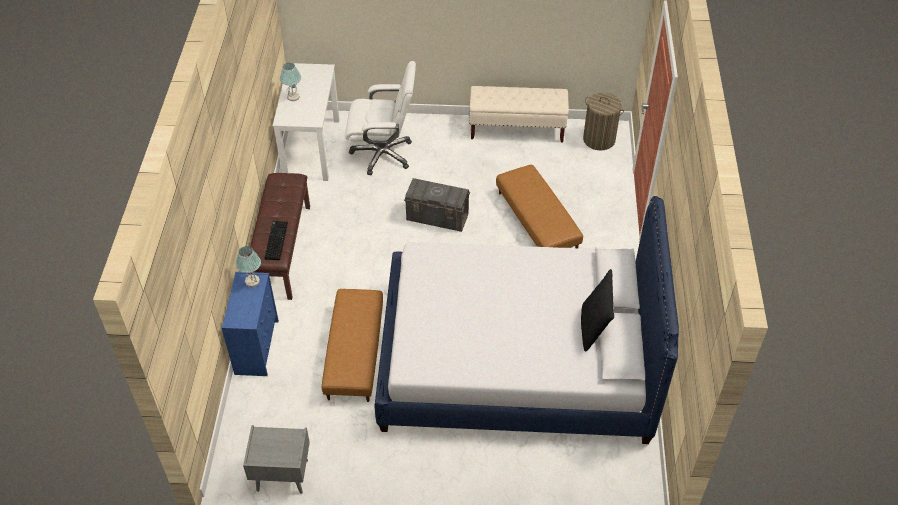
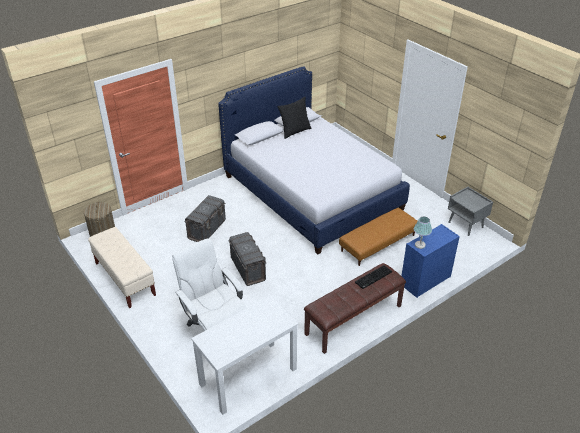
camera: 130 degrees left, 10 degrees down
table lamp [280,63,301,101] -> none
brown ottoman [496,164,583,248] -> grey storage box [184,195,226,242]

